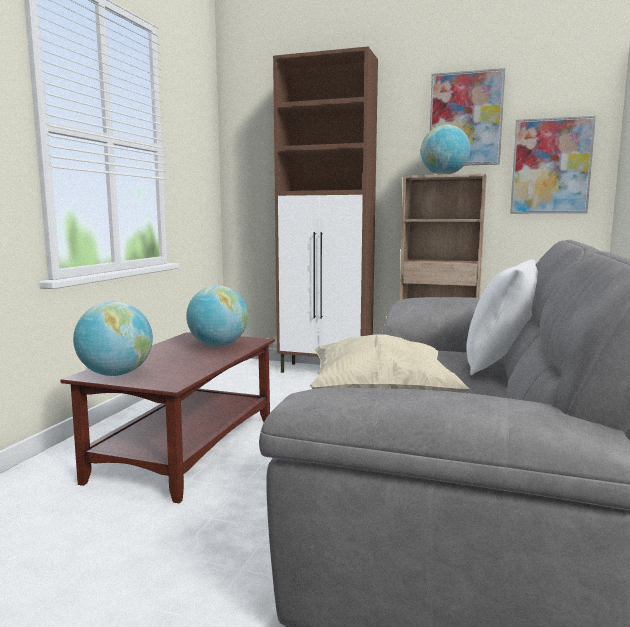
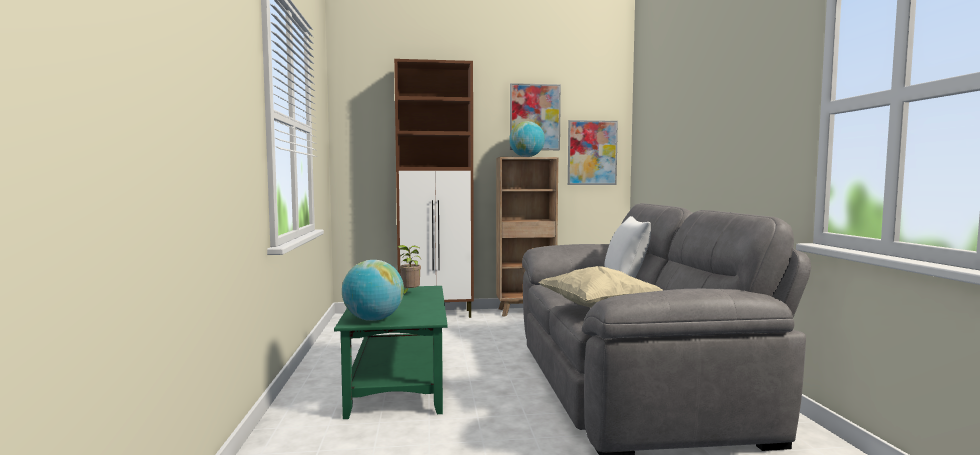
camera: 25 degrees left, 5 degrees down
brown coffee table [61,332,275,503] -> green coffee table [334,286,448,419]
globe [186,286,248,346] -> potted plant [398,245,421,294]

